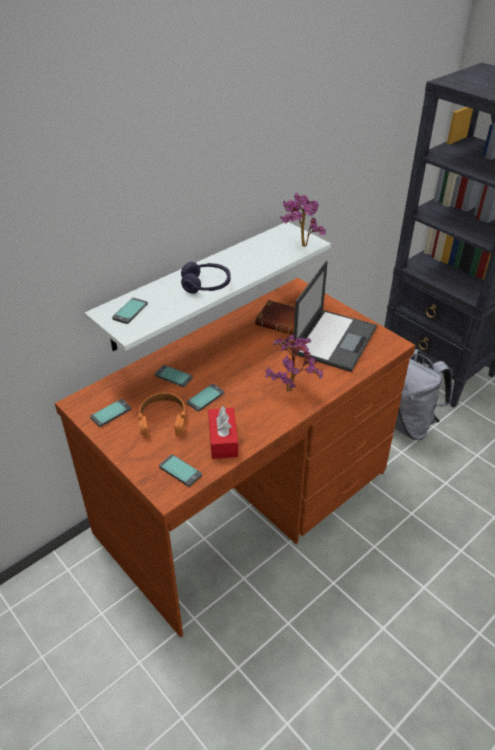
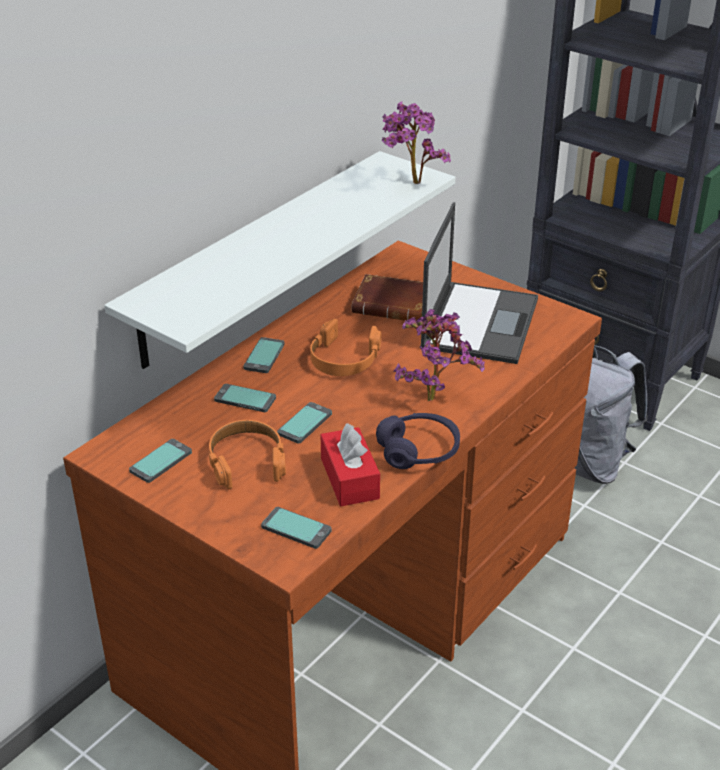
camera: 10 degrees left, 5 degrees down
phone [112,298,148,324] -> phone moved to [243,337,284,373]
purple headphones [181,262,231,294] -> purple headphones moved to [376,413,460,469]
none -> orange headphones [310,319,381,376]

